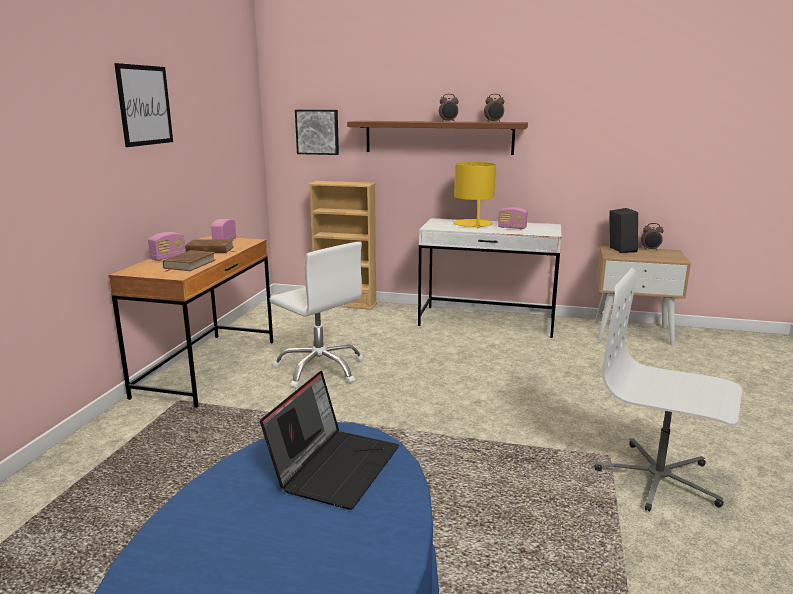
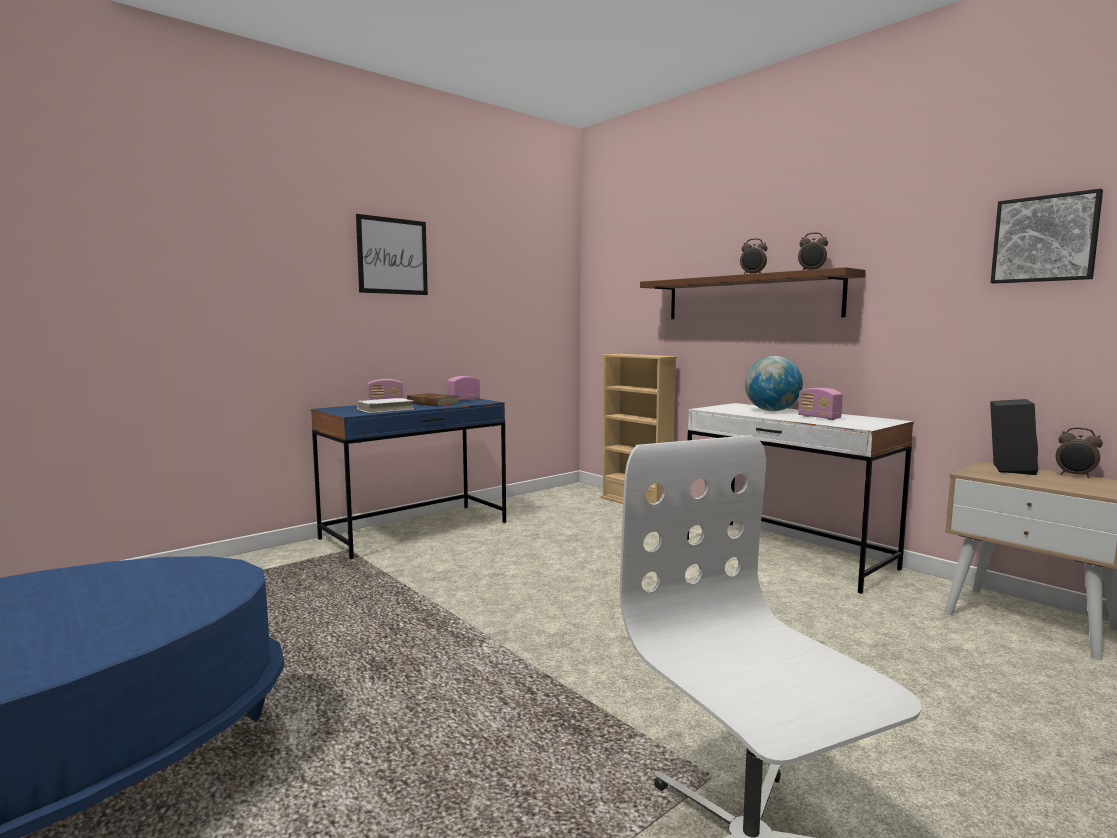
camera: 35 degrees right, 10 degrees down
brown desk [108,236,273,408] -> blue desk [311,399,506,559]
brown book [163,250,216,272] -> white book [356,398,413,413]
laptop [260,371,399,510] -> none
white office chair [269,242,364,389] -> none
picture [295,110,339,155] -> picture moved to [991,189,1103,284]
yellow table lamp [453,162,496,228] -> globe [745,356,803,411]

